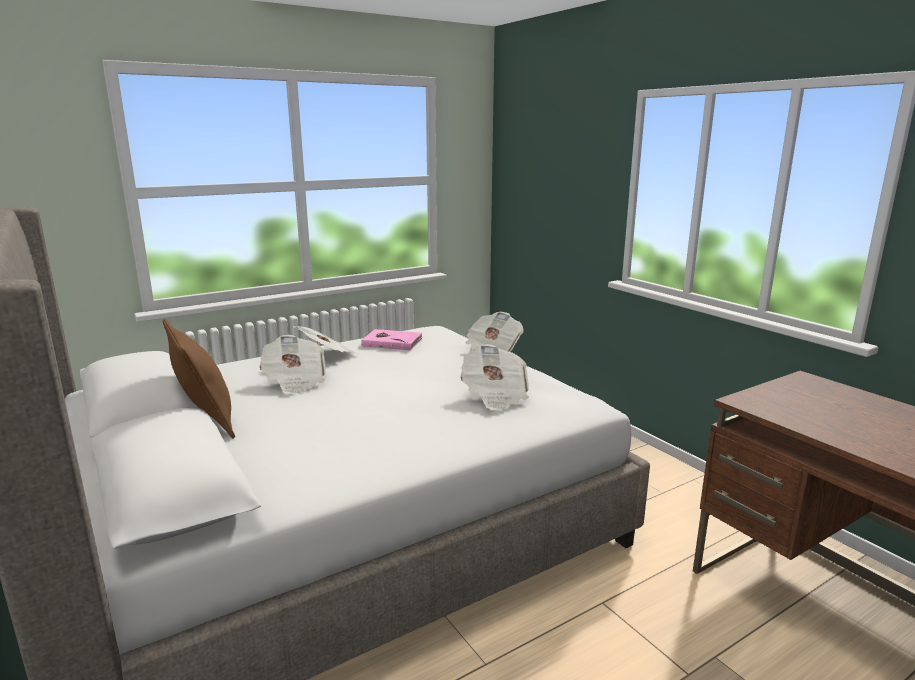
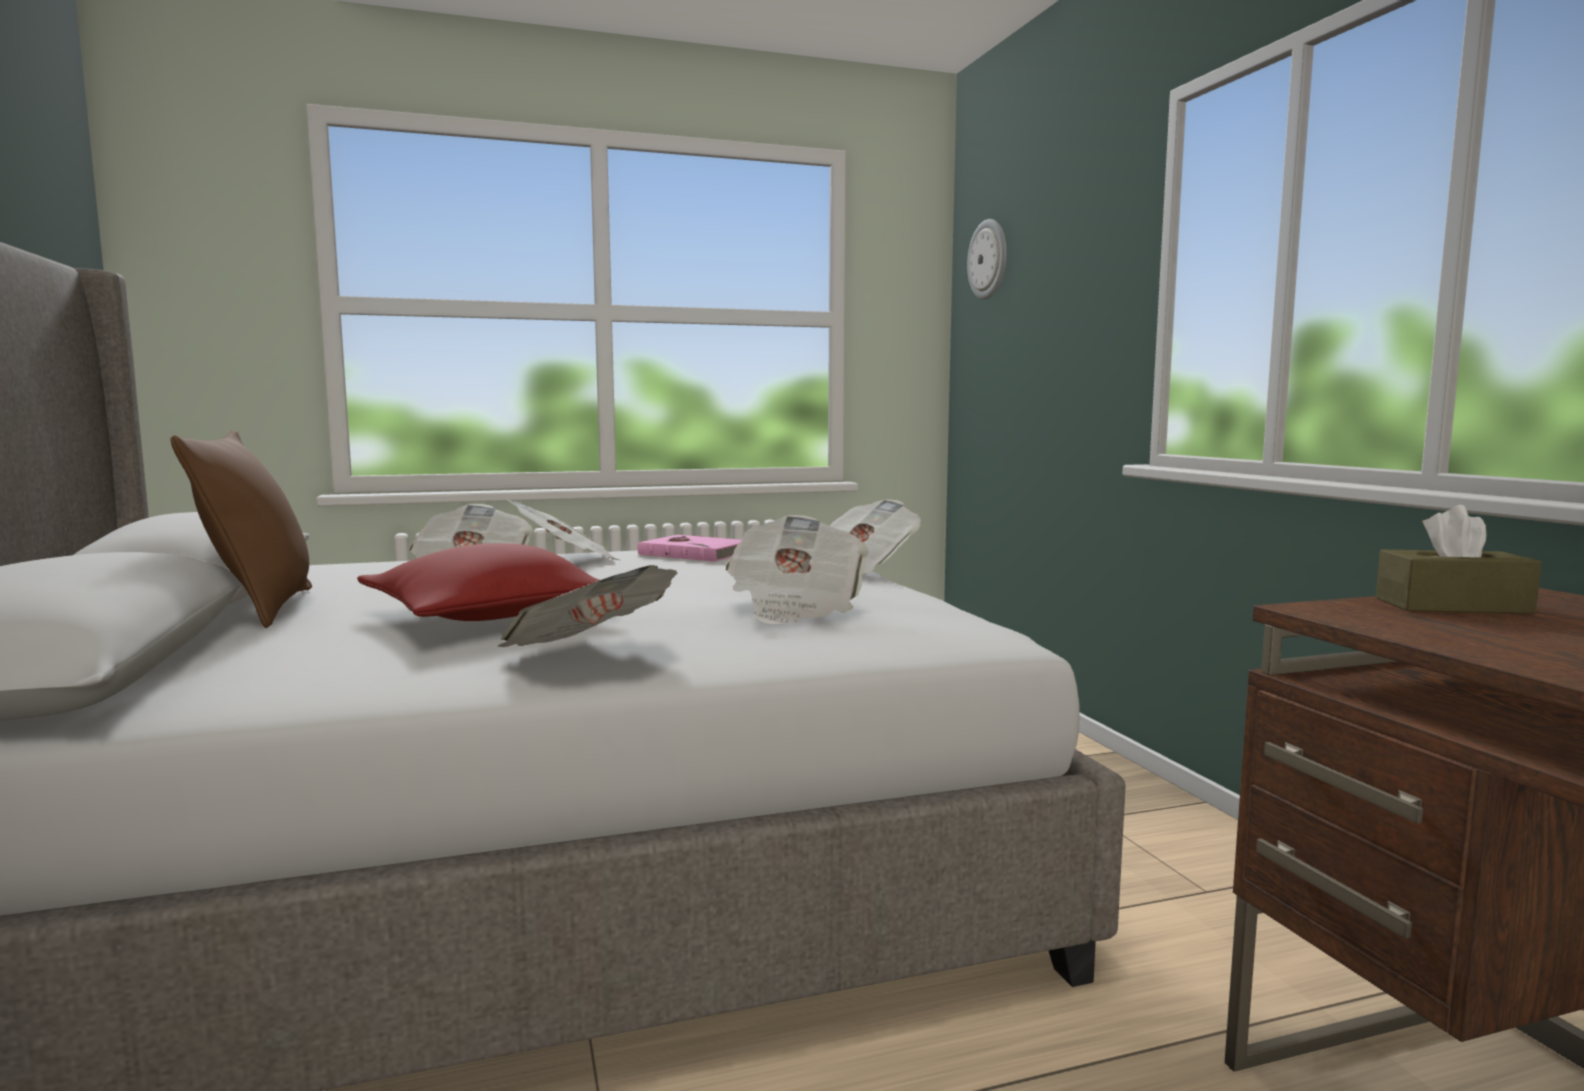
camera: 15 degrees right, 10 degrees down
none -> red pillow [357,543,599,621]
none -> newspaper [498,565,678,647]
none -> wall clock [967,219,1007,300]
none -> brown tissue box [1376,505,1542,614]

